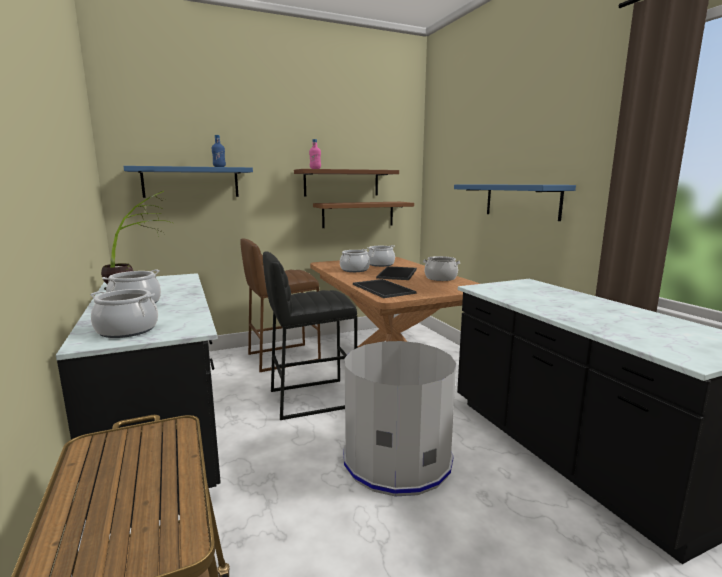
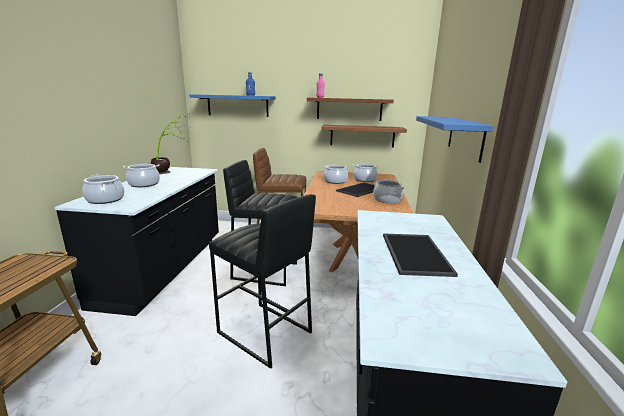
camera: 30 degrees right, 5 degrees up
grey trash can [343,341,456,496] -> black stool [209,194,316,369]
tray [353,279,417,298] -> tray moved to [383,233,458,277]

